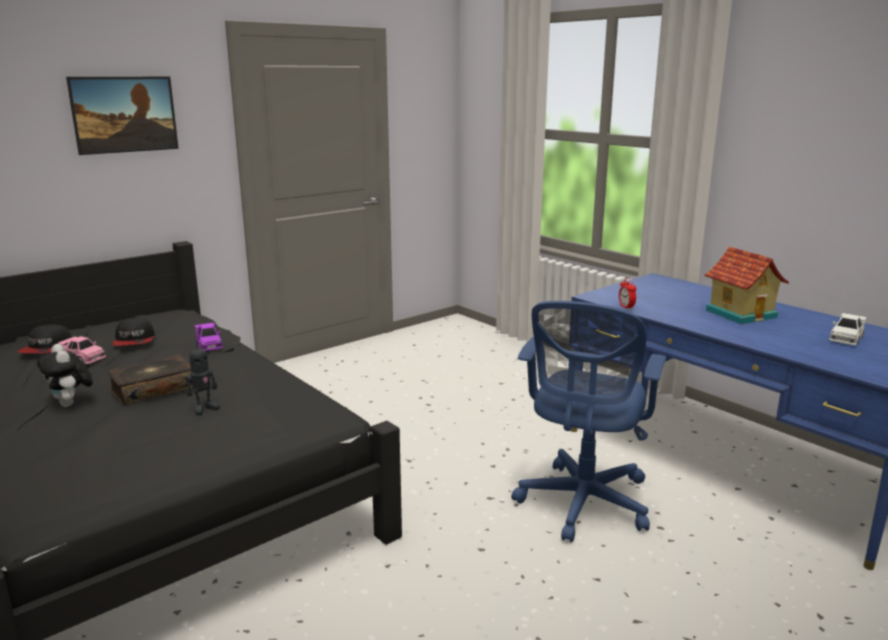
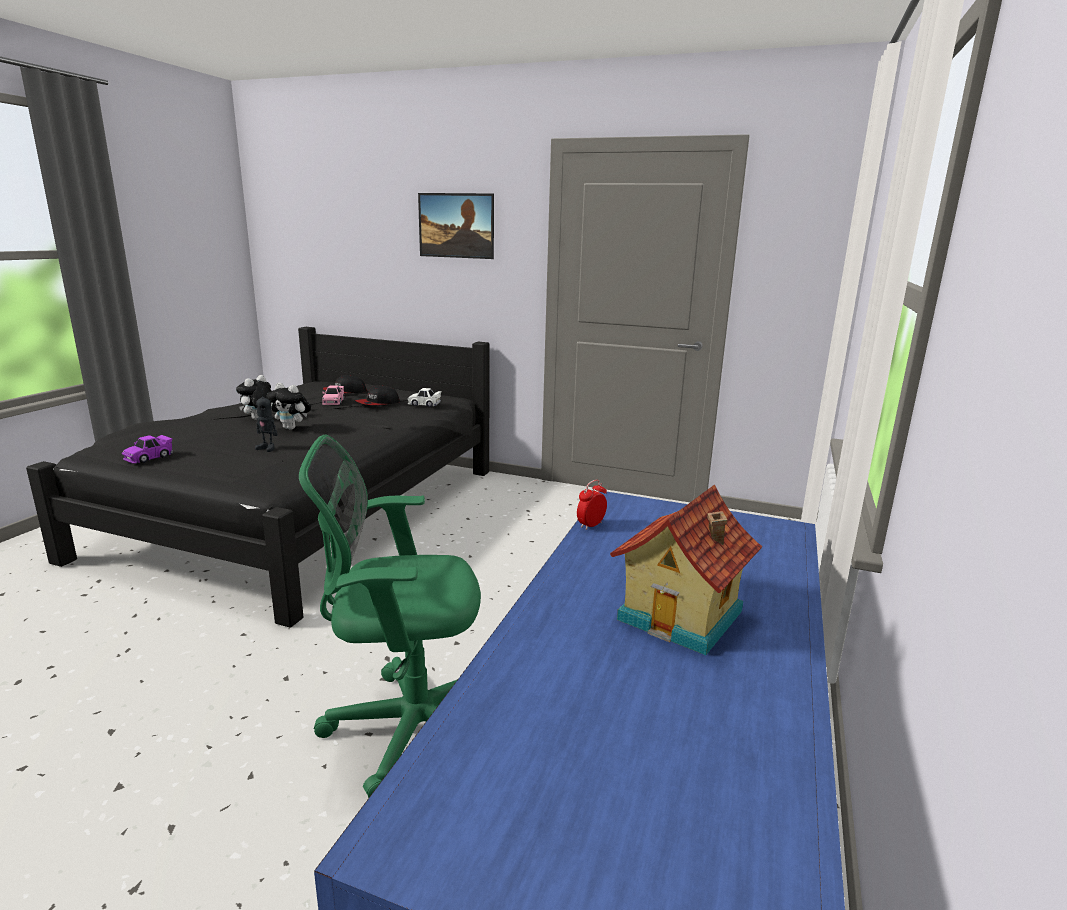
camera: 60 degrees right, 0 degrees up
book [107,354,193,405] -> plush toy [266,383,311,430]
purple toy car [195,323,223,351] -> purple toy car moved to [122,435,173,464]
blue office chair [511,301,666,542] -> green office chair [299,434,481,798]
white toy car [829,312,867,346] -> white toy car moved to [408,388,442,407]

